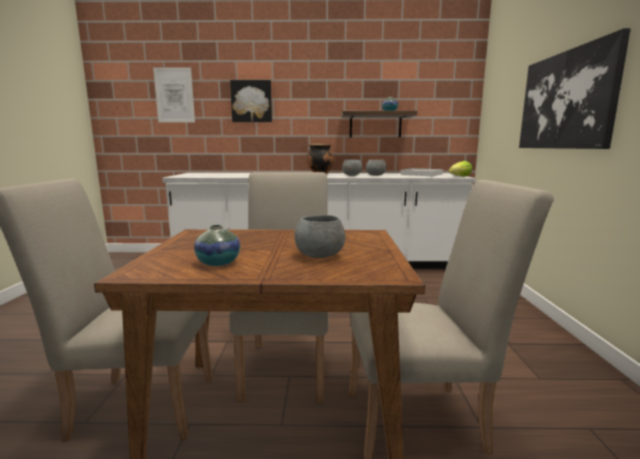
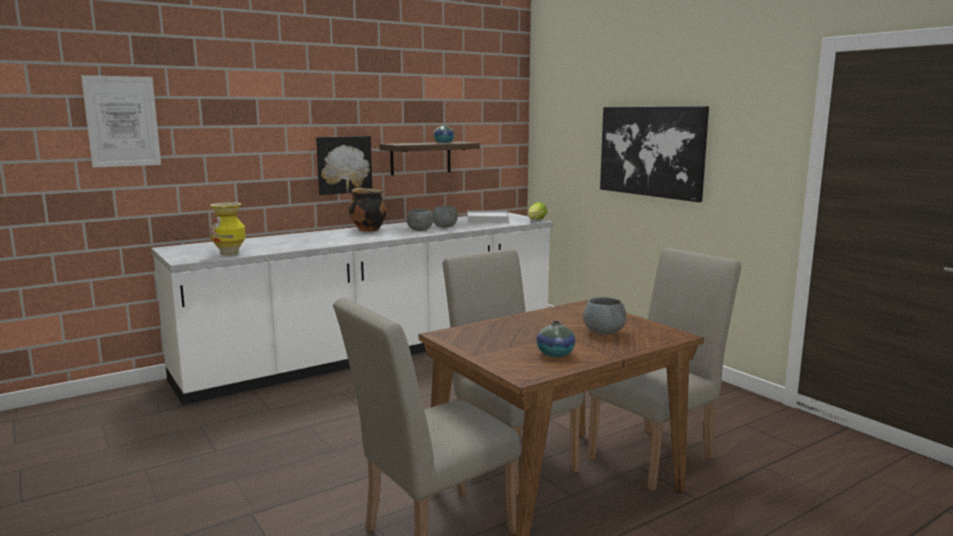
camera: 35 degrees left, 0 degrees up
picture [230,80,272,122] -> picture moved to [316,136,372,195]
none -> vase [210,202,246,255]

